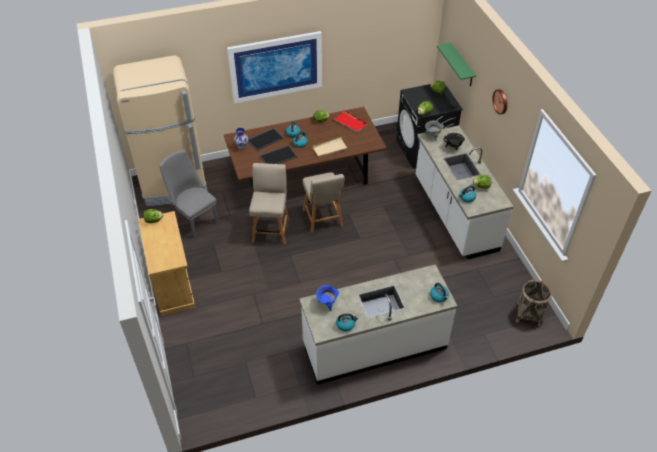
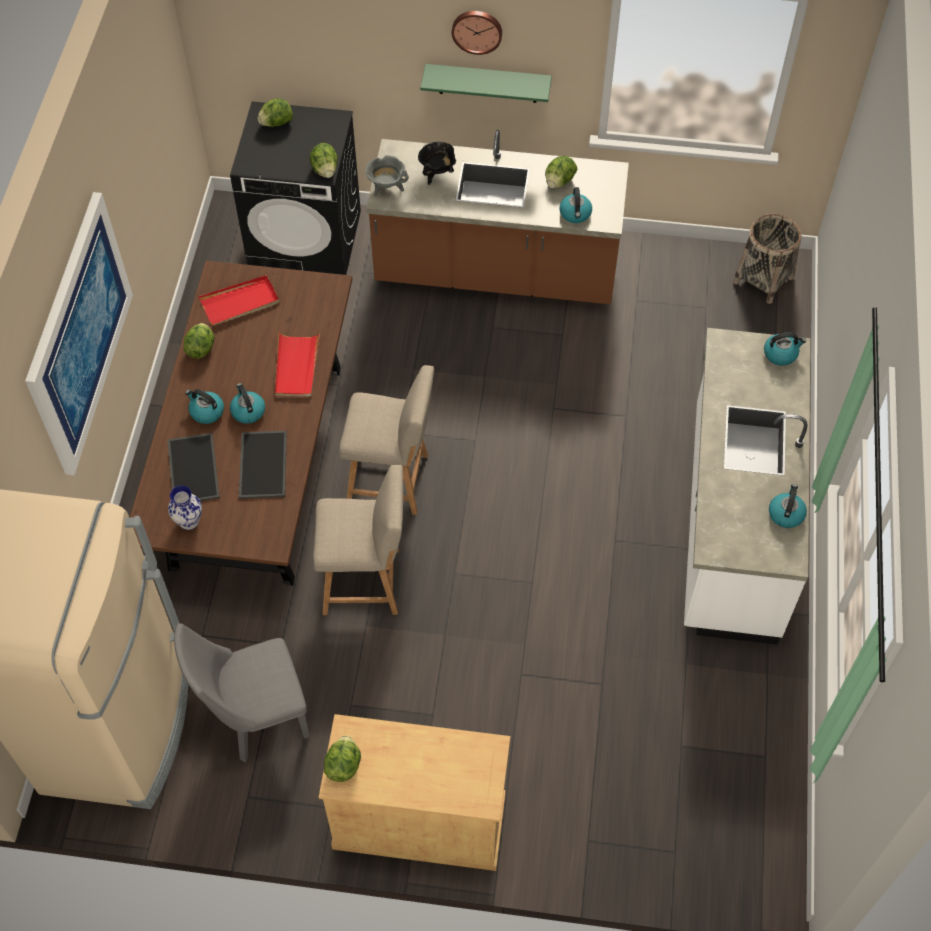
camera: 65 degrees left, 10 degrees up
beige chair [249,163,289,244] -> beige chair turned 150 degrees clockwise [313,465,403,615]
beige tray [312,137,348,158] -> red tray [275,333,320,396]
blue cooking pot [316,285,339,311] -> none
white counter [416,125,514,260] -> brown counter [366,130,629,305]
green shelf [437,43,476,86] -> green shelf moved to [420,64,552,103]

